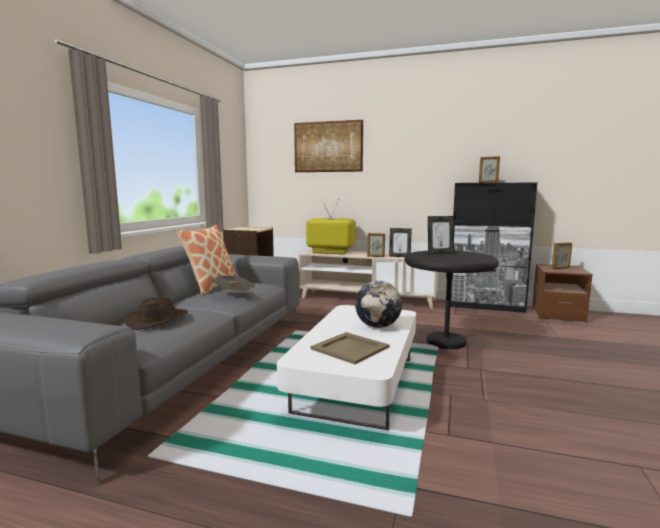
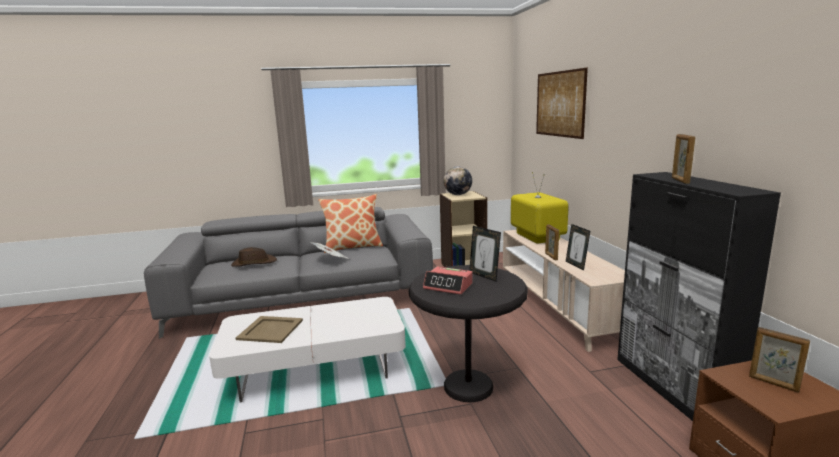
camera: 60 degrees right, 5 degrees up
globe [355,281,402,328] -> globe moved to [444,166,472,195]
none -> alarm clock [423,266,473,295]

